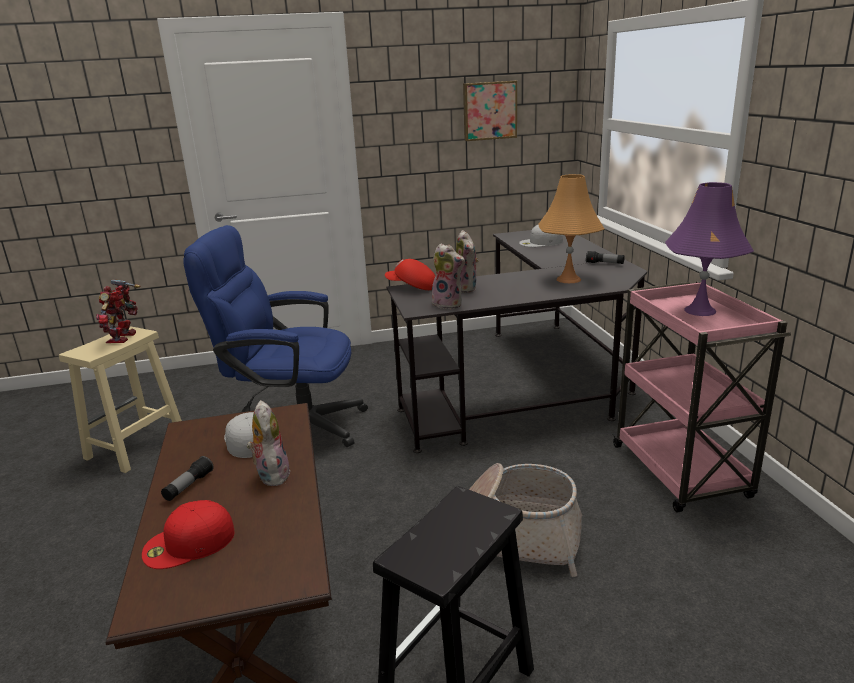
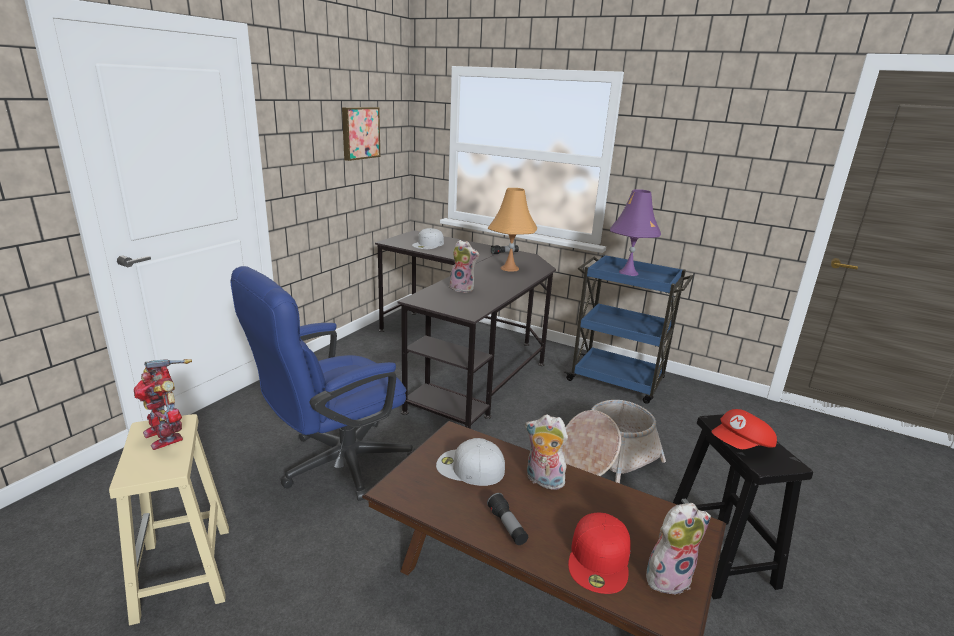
camera: 50 degrees left, 0 degrees up
red cap [385,259,436,290] -> red cap moved to [711,409,777,449]
plush toy [432,244,465,309] -> plush toy moved to [646,503,711,597]
pink cart [612,281,791,512] -> blue cart [564,255,693,404]

